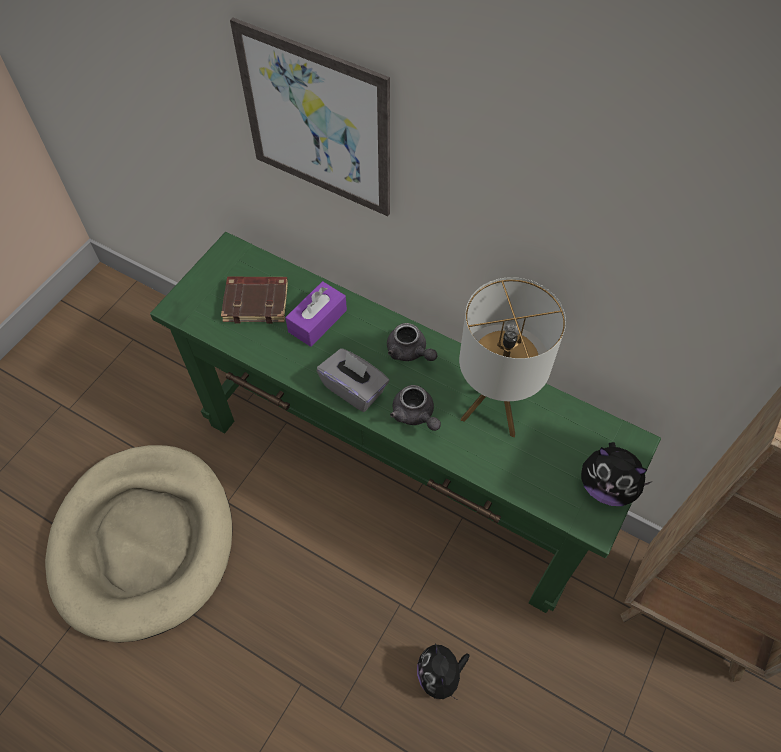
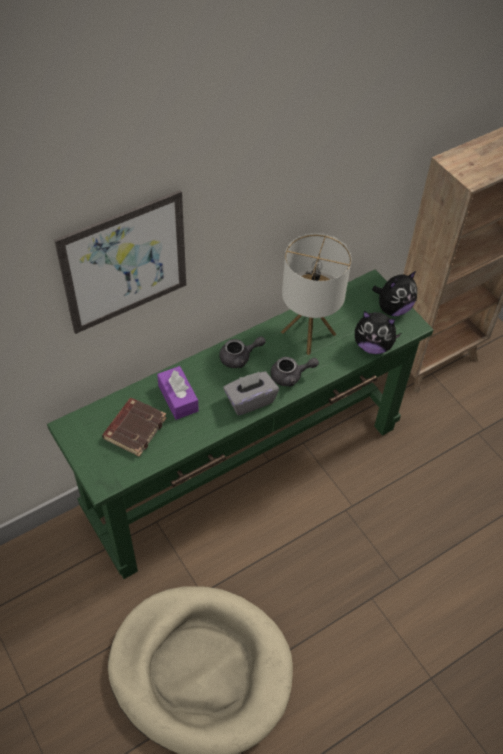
camera: 65 degrees left, 5 degrees down
plush toy [417,644,470,701] -> plush toy moved to [355,311,401,354]

